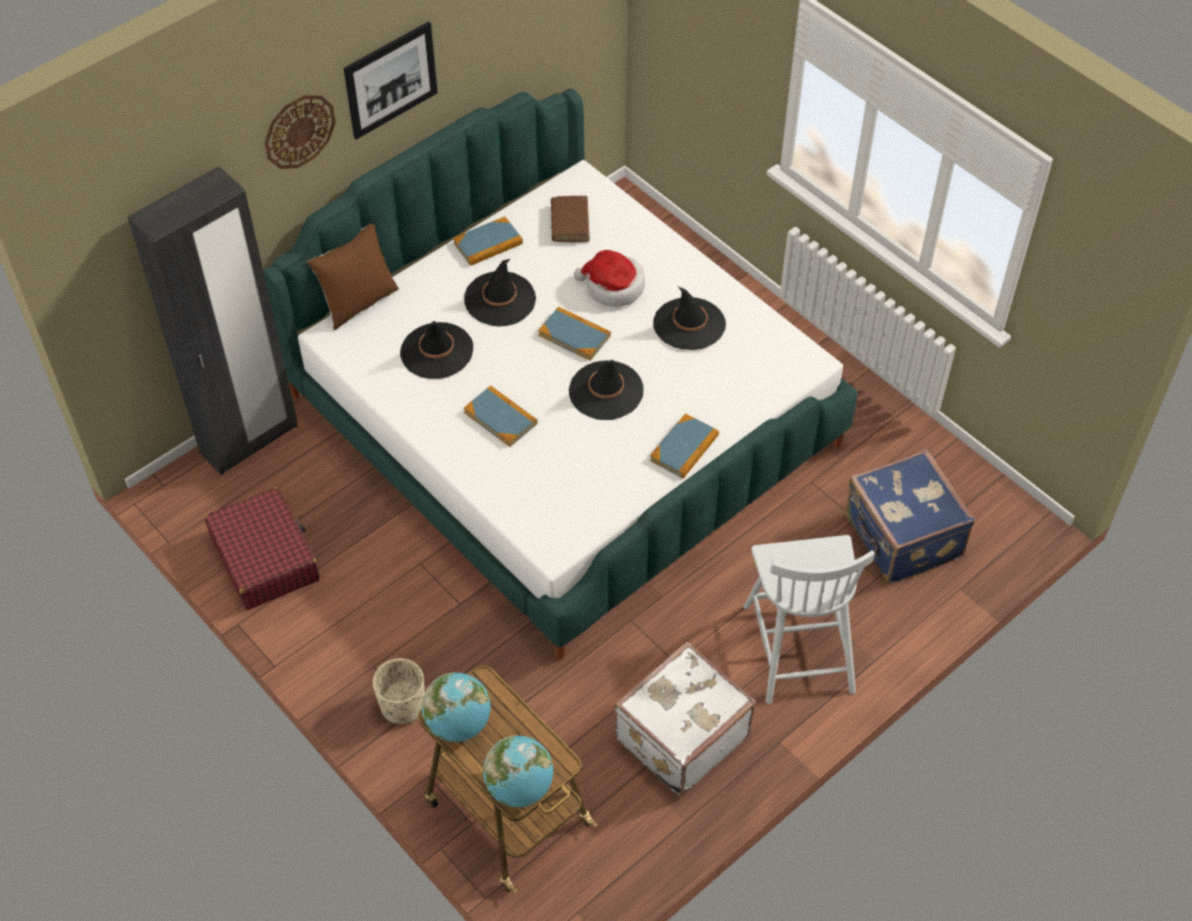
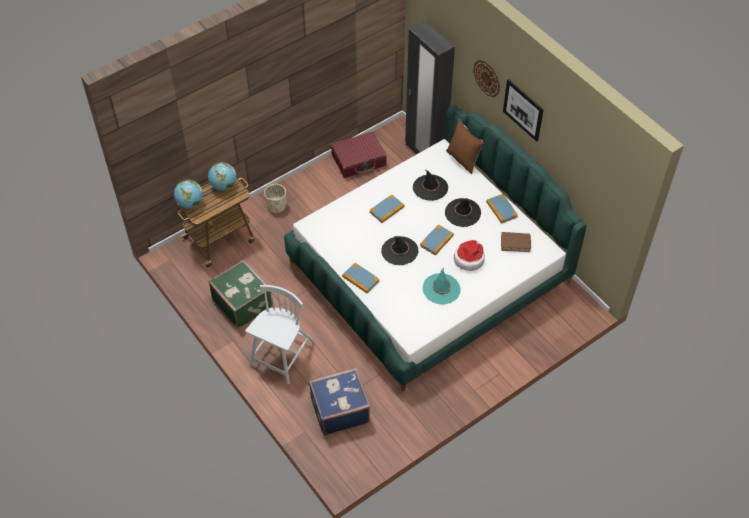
camera: 95 degrees right, 0 degrees up
white suitcase [614,641,756,797] -> green suitcase [209,260,272,328]
black hat [653,287,726,350] -> turquoise hat [423,267,461,304]
white chair [743,535,875,704] -> white chair turned 120 degrees clockwise [245,285,315,384]

